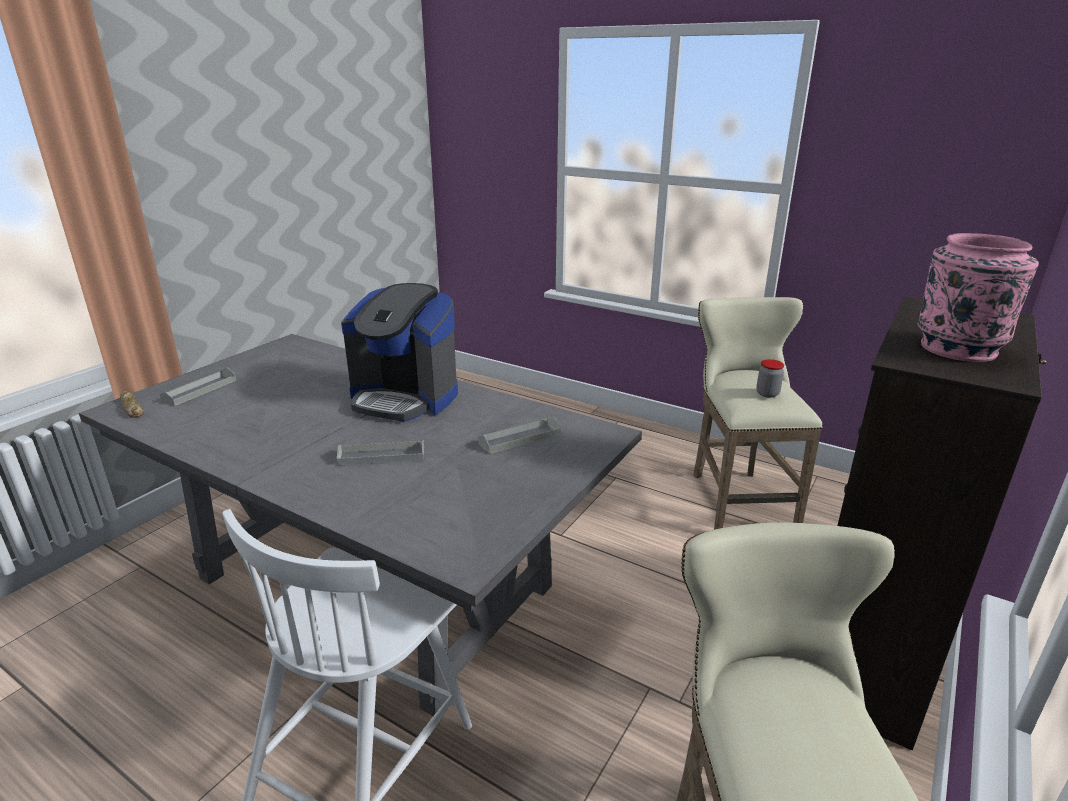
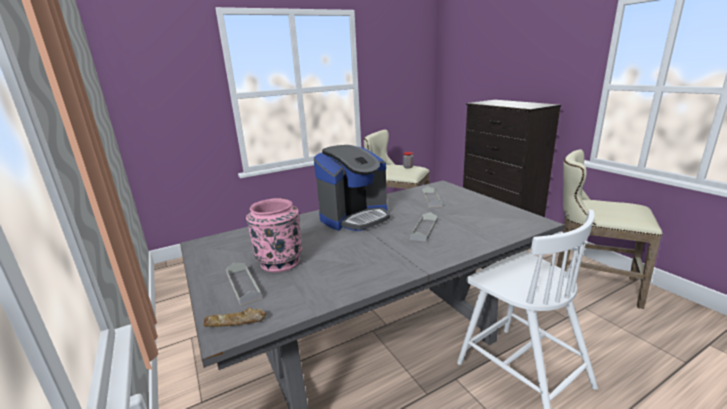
camera: 60 degrees left, 5 degrees down
pink vase [918,233,1039,362] -> pink vase moved to [246,198,303,272]

